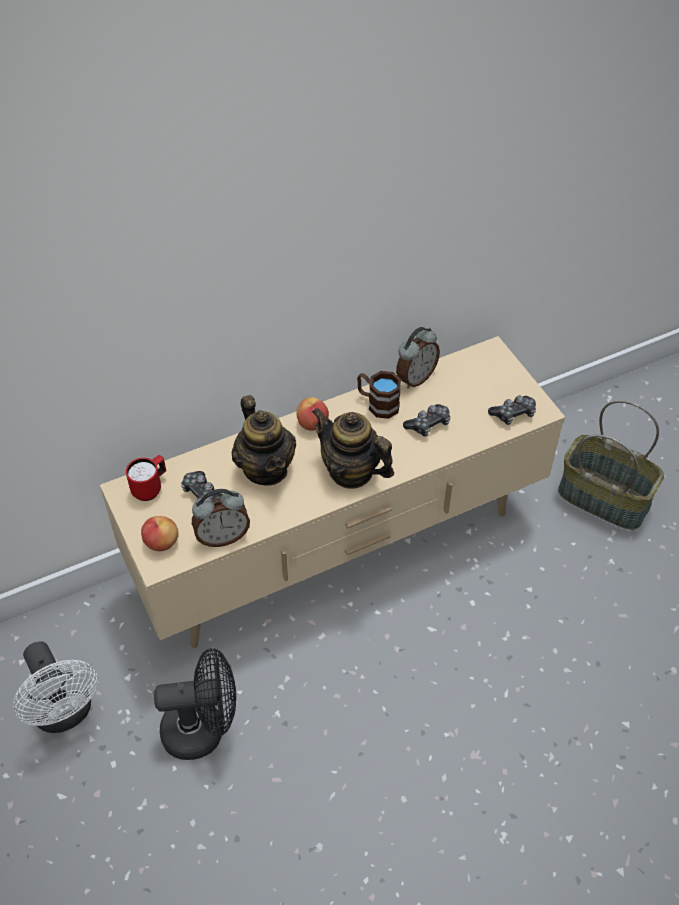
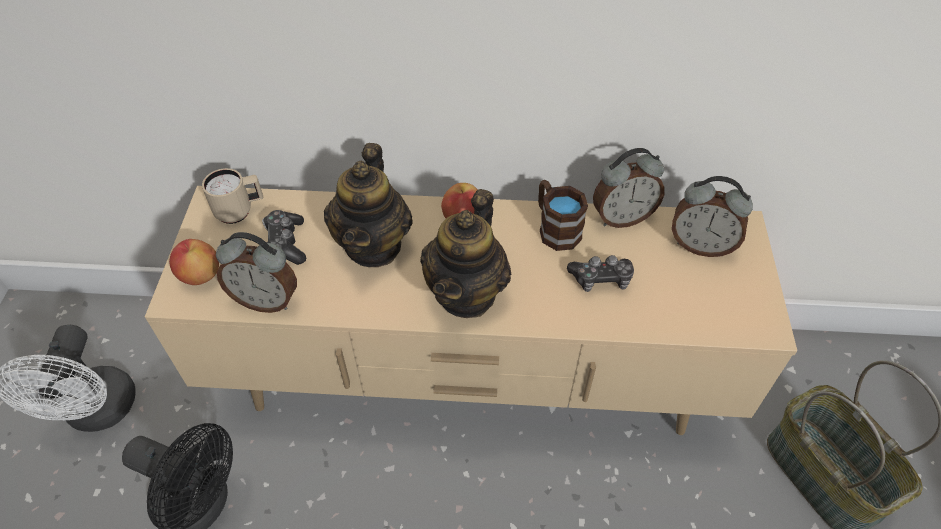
camera: 30 degrees right, 0 degrees up
red mug [126,455,166,501] -> beige mug [202,168,263,224]
teapot [312,408,394,489] -> teapot turned 135 degrees counterclockwise [420,189,511,318]
game controller [488,395,536,425] -> none
none -> alarm clock [672,176,753,257]

